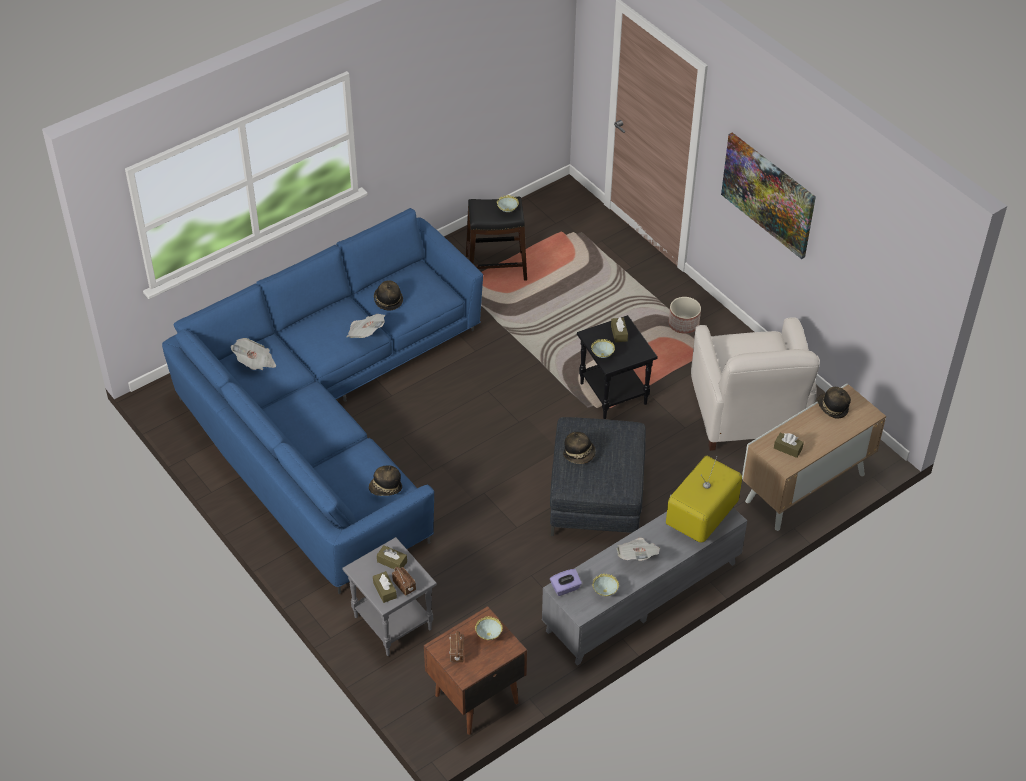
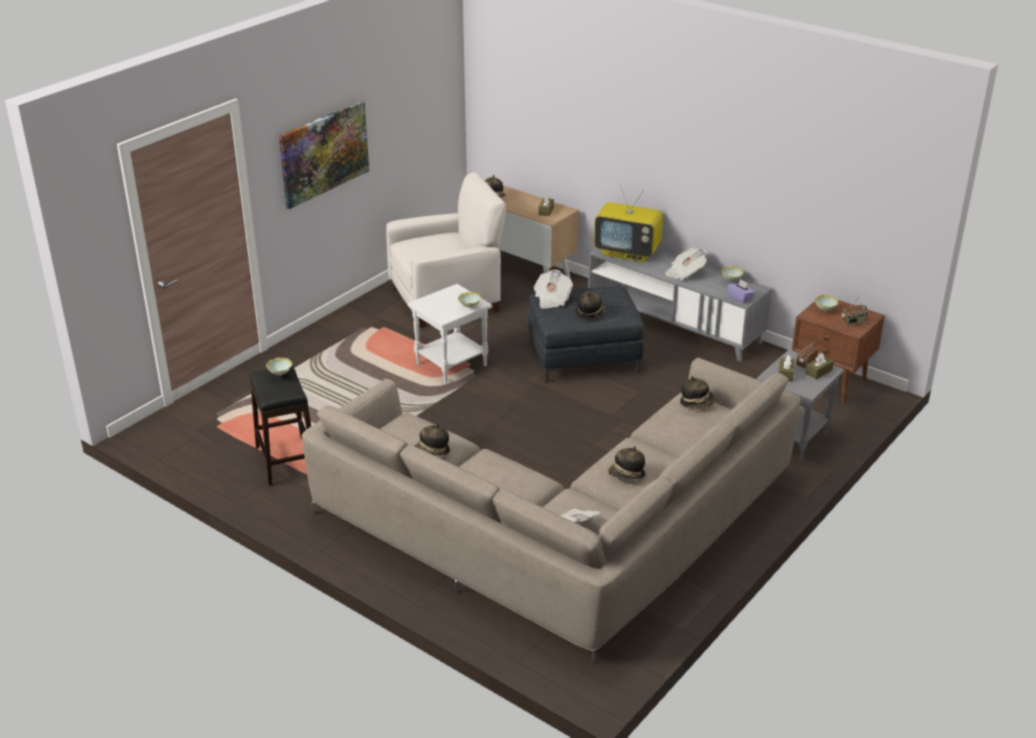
camera: 105 degrees left, 15 degrees down
blue sofa [162,208,483,594] -> beige sofa [302,358,800,663]
newspaper [347,314,385,338] -> newspaper moved to [534,270,573,309]
black side table [577,315,658,419] -> white side table [407,284,492,383]
brown tissue box [611,317,628,343] -> none
planter [669,297,701,334] -> none
none -> hat [608,446,645,479]

